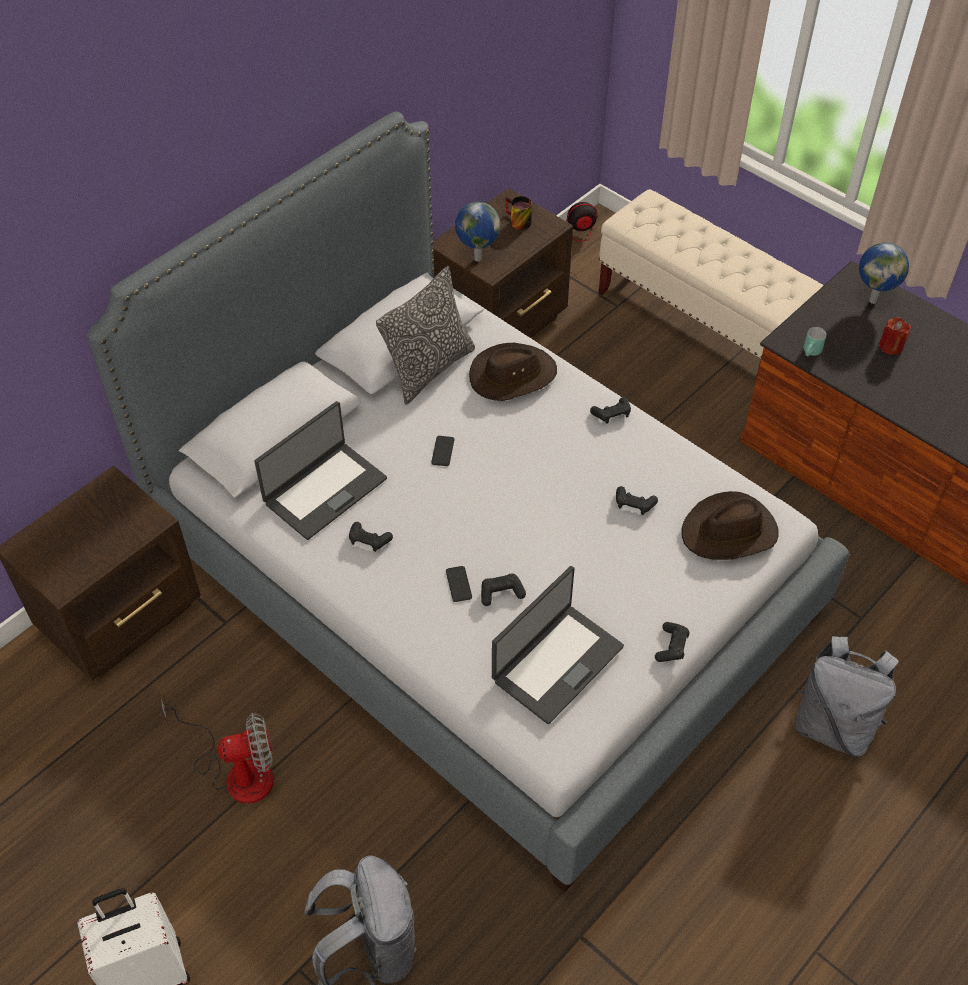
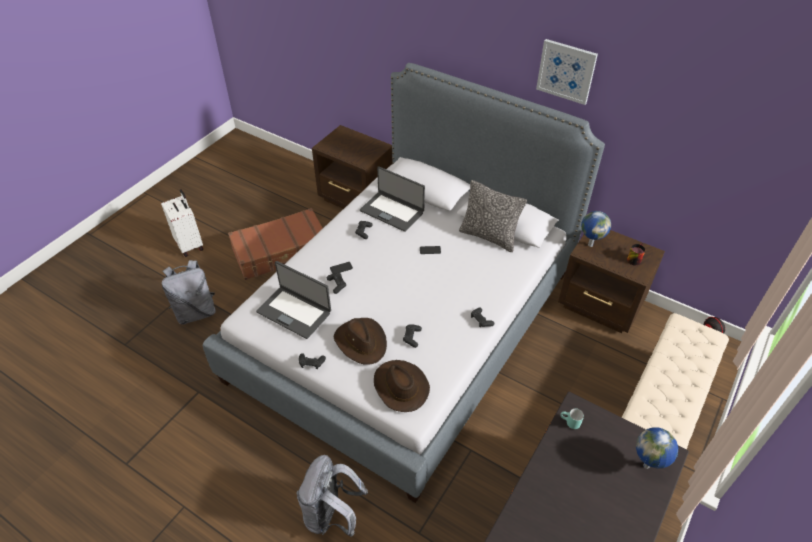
camera: 80 degrees right, 5 degrees down
fan [161,699,274,804] -> brown suitcase [228,208,323,280]
brown hat [469,343,557,401] -> brown hat moved to [334,318,387,365]
red candle [879,317,911,355] -> none
none -> picture [536,39,598,105]

